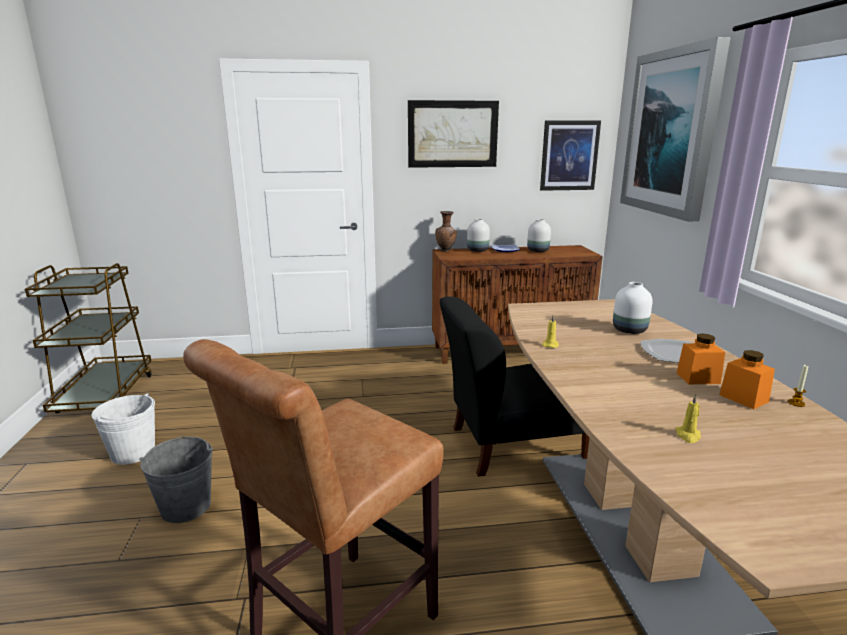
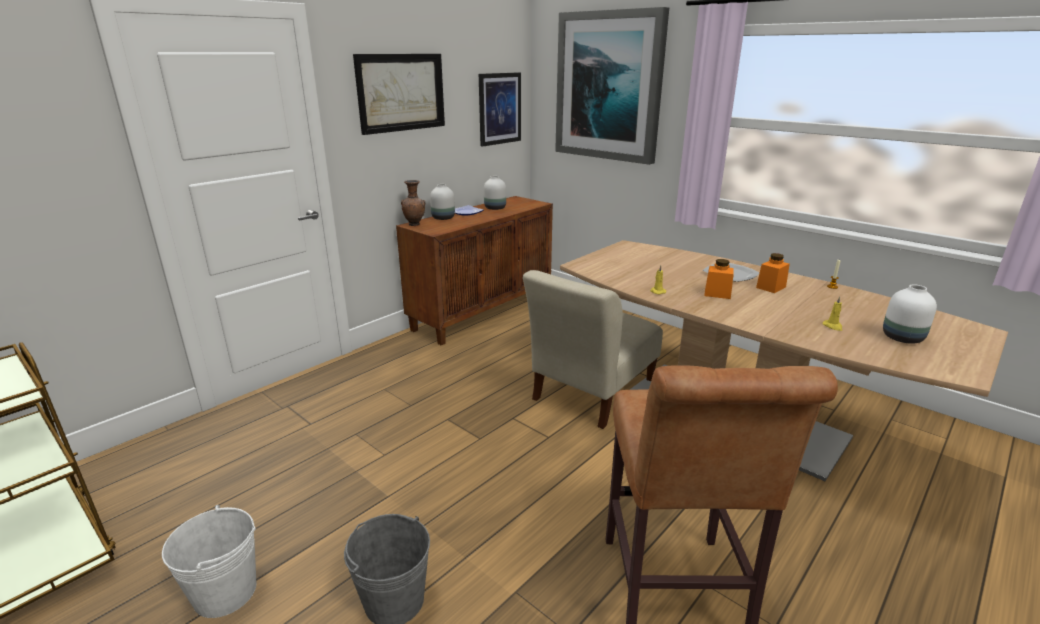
camera: 40 degrees left, 5 degrees up
black chair [440,296,589,477] -> beige chair [523,270,663,429]
white vase [613,282,652,334] -> white vase moved to [883,284,937,344]
orange jar [719,350,775,409] -> orange jar moved to [704,259,734,299]

